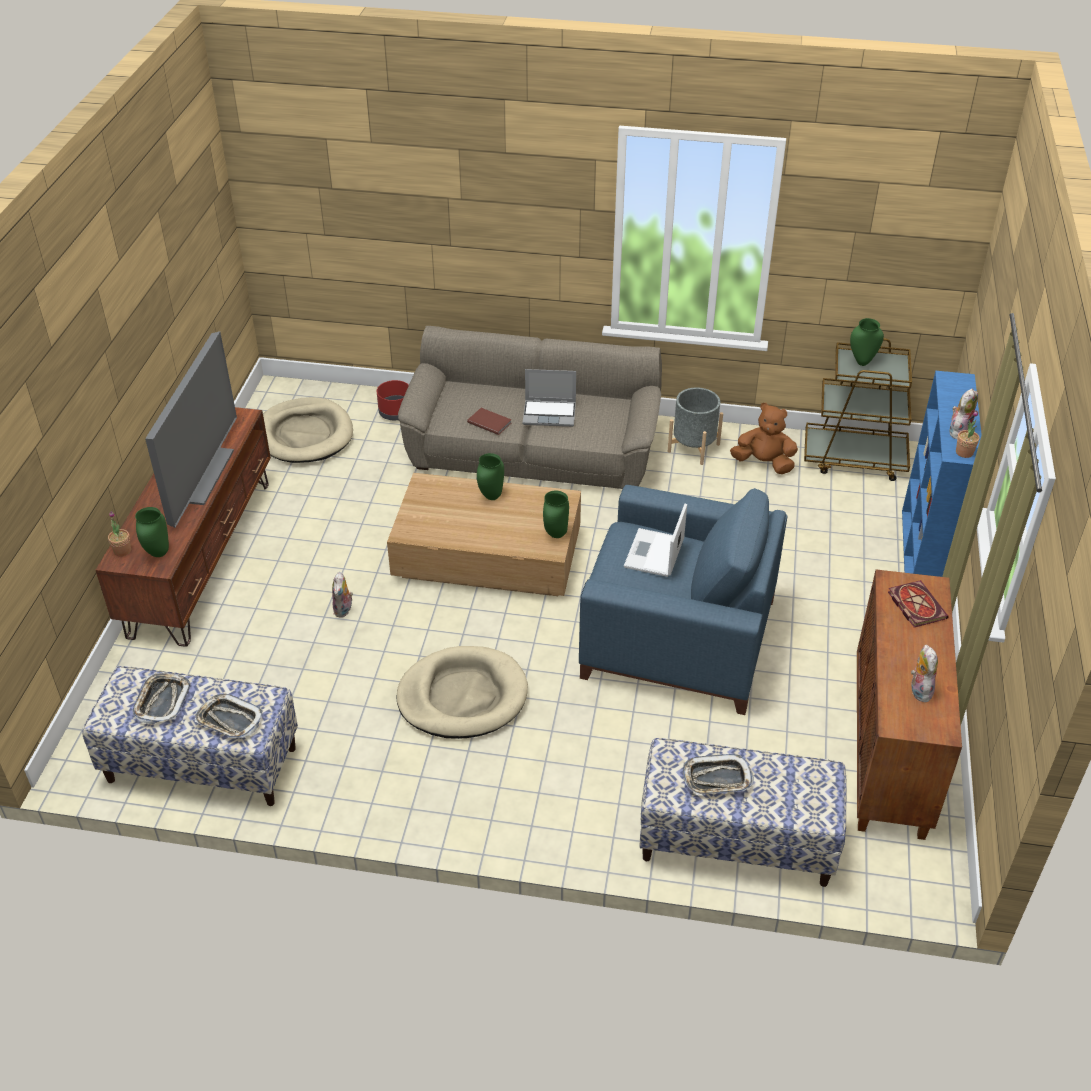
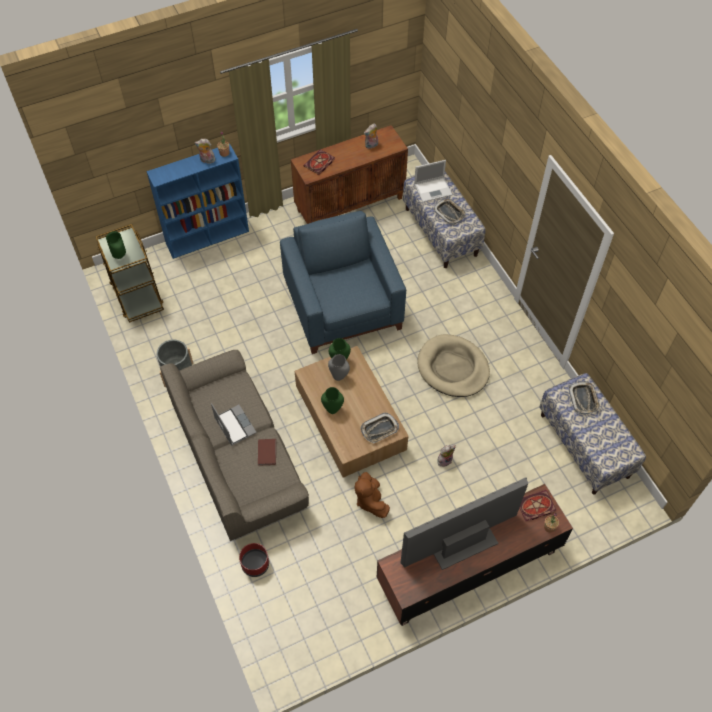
camera: 125 degrees left, 15 degrees up
tray [133,673,190,724] -> tray moved to [360,413,399,443]
green vase [135,507,169,557] -> book [520,490,556,521]
beige dog bed [263,397,353,463] -> none
laptop [624,504,687,577] -> laptop moved to [414,160,452,202]
brown plush toy [730,403,798,474] -> brown plush toy moved to [355,472,390,518]
none -> grey vase [328,354,350,381]

